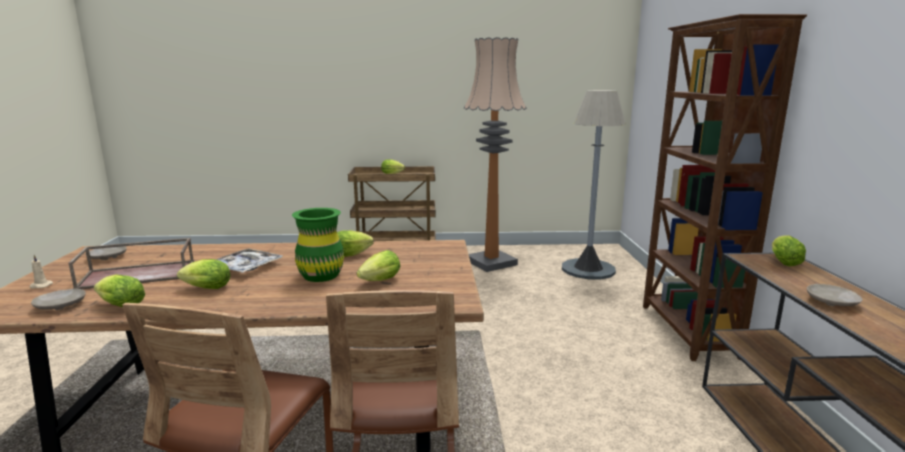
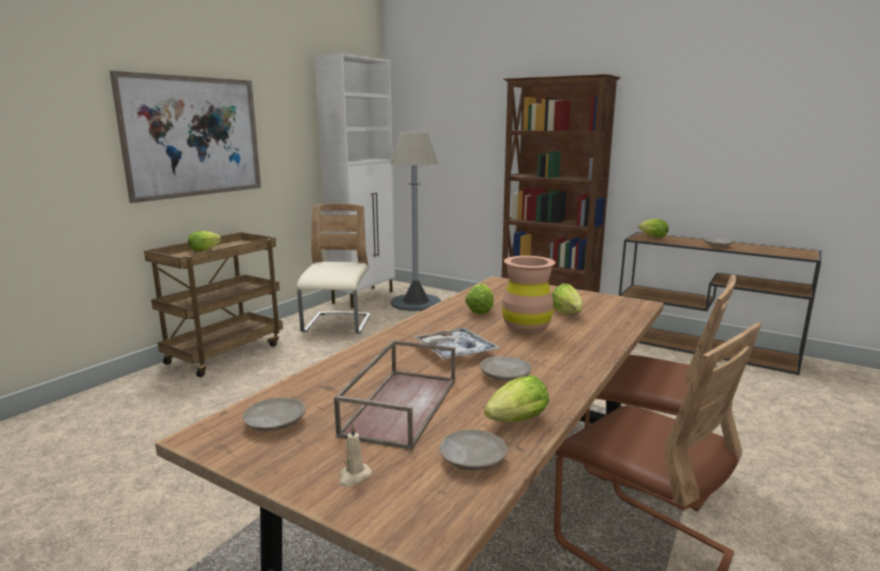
camera: 55 degrees left, 0 degrees up
lettuce [177,259,231,289] -> beige plate [480,356,531,381]
green vase [292,208,344,282] -> brown vase [502,256,556,335]
floor lamp [463,37,527,272] -> beige chair [297,203,371,334]
none -> picture [110,71,261,203]
none -> white cabinet [315,53,395,308]

